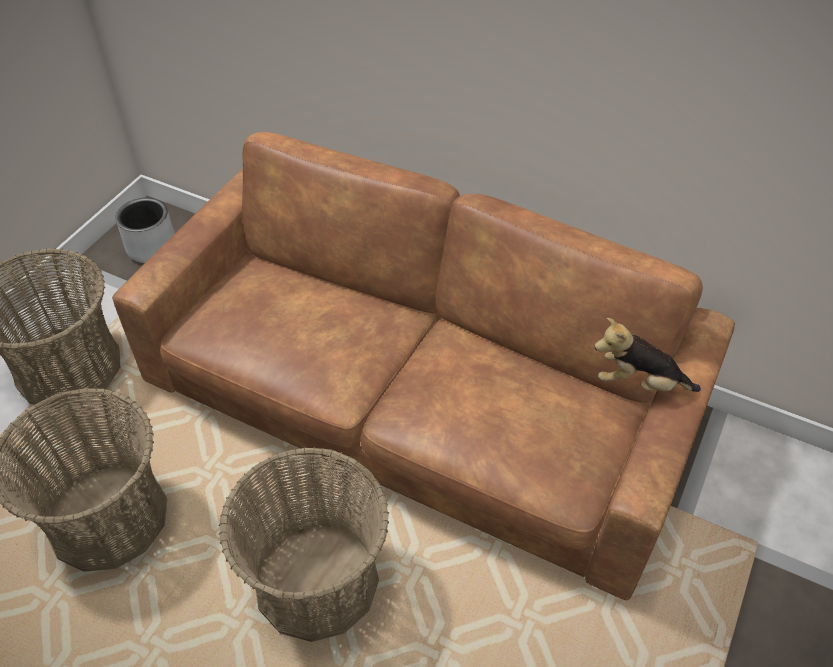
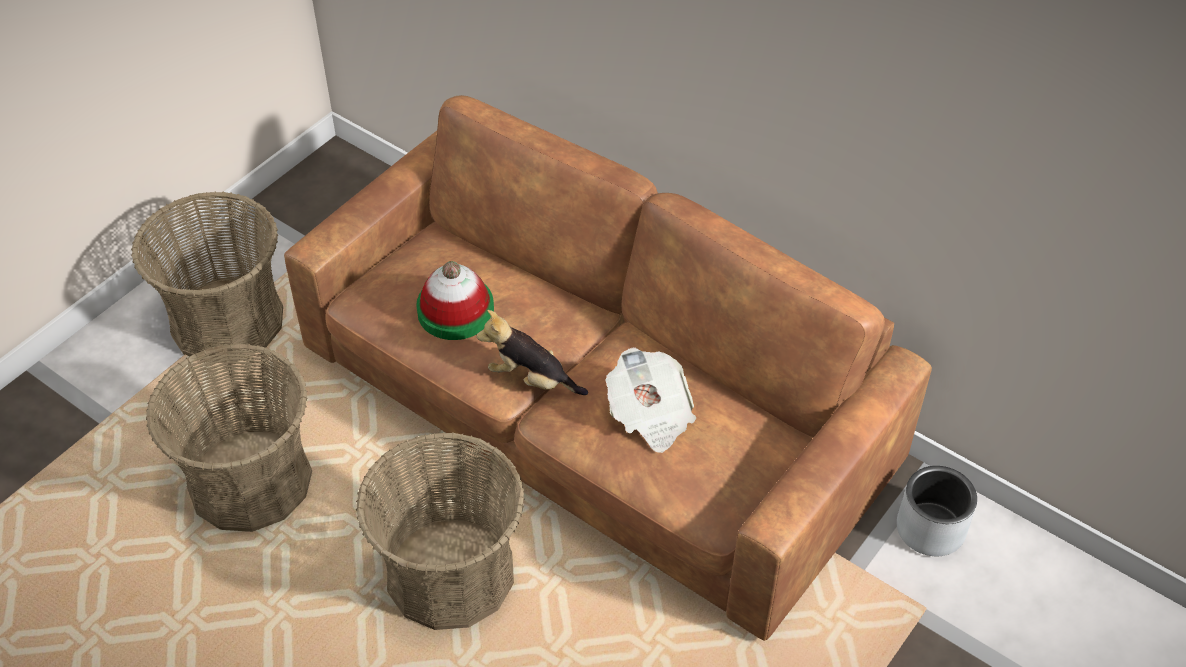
camera: 10 degrees right, 0 degrees up
grey planter [115,198,175,263] -> grey planter moved to [897,466,977,556]
plush toy [594,318,701,392] -> plush toy moved to [476,310,588,395]
none -> hat [416,261,494,340]
none -> newspaper [605,347,696,453]

